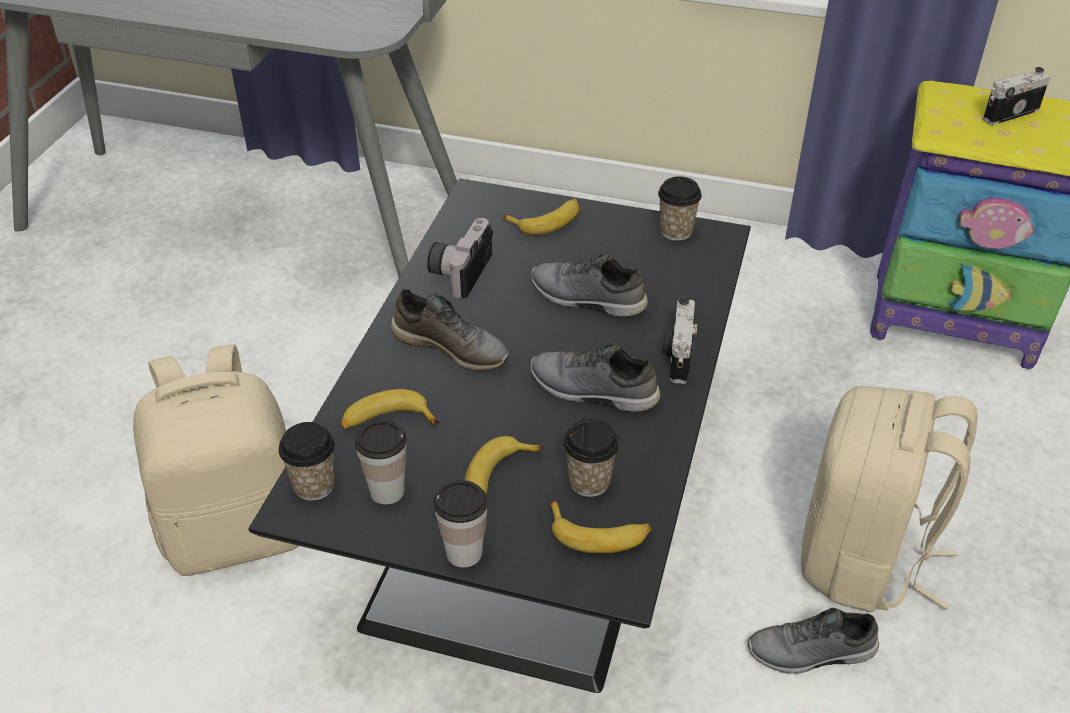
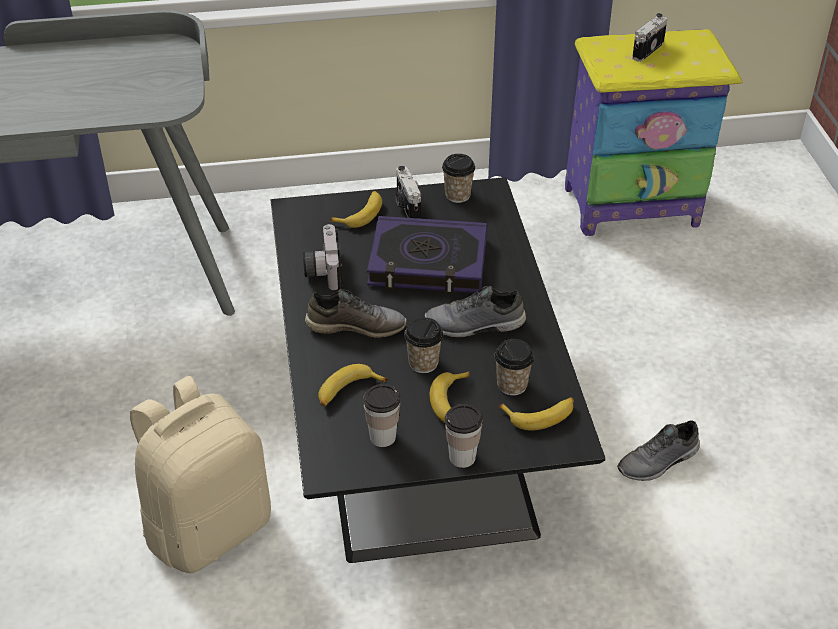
camera: 25 degrees left, 0 degrees up
cup [279,422,335,501] -> cup moved to [404,317,443,373]
grey shoe [531,254,648,317] -> book [367,216,487,294]
camera [663,298,697,384] -> camera moved to [395,166,421,219]
beige backpack [801,386,978,612] -> none

